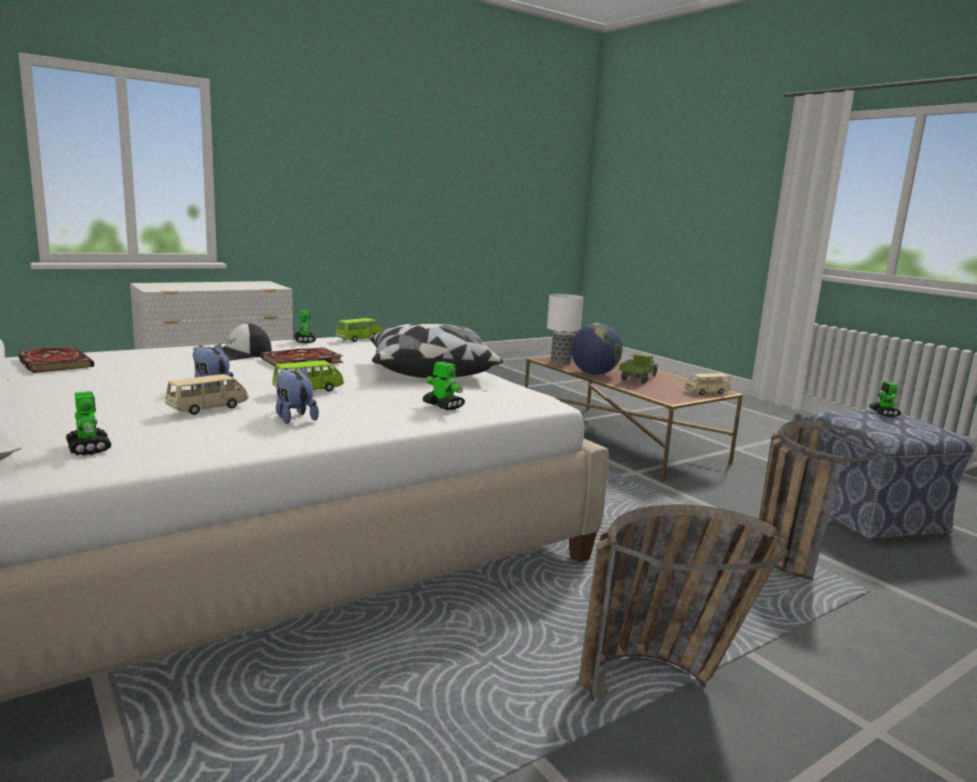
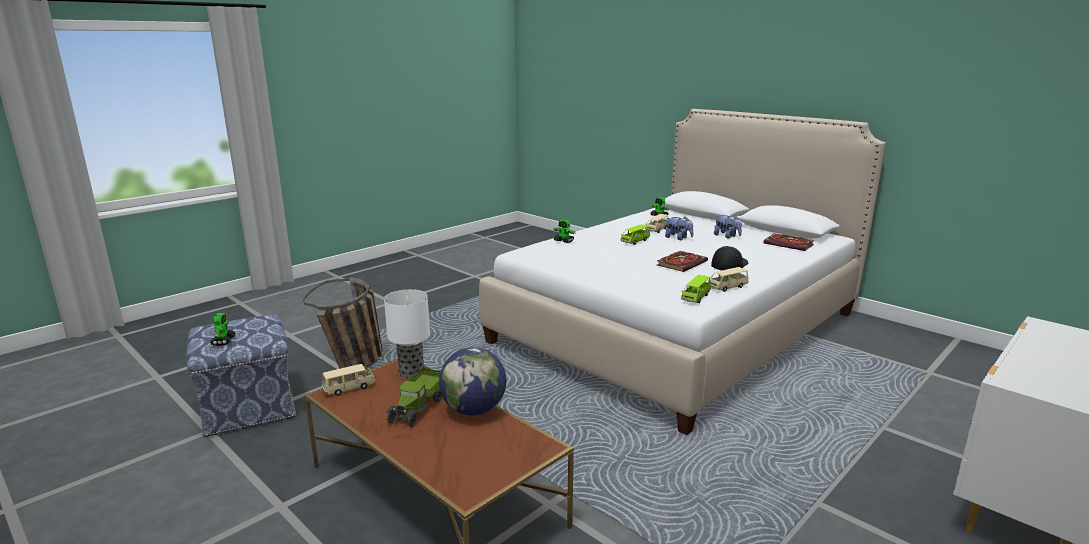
camera: 170 degrees right, 5 degrees up
plush toy [276,366,319,424] -> plush toy moved to [714,215,742,239]
toy robot [294,310,316,343] -> beige toy car [708,267,749,292]
pillow [369,323,503,378] -> none
table lamp [547,294,583,365] -> table lamp moved to [384,289,430,380]
basket [579,504,788,702] -> none

